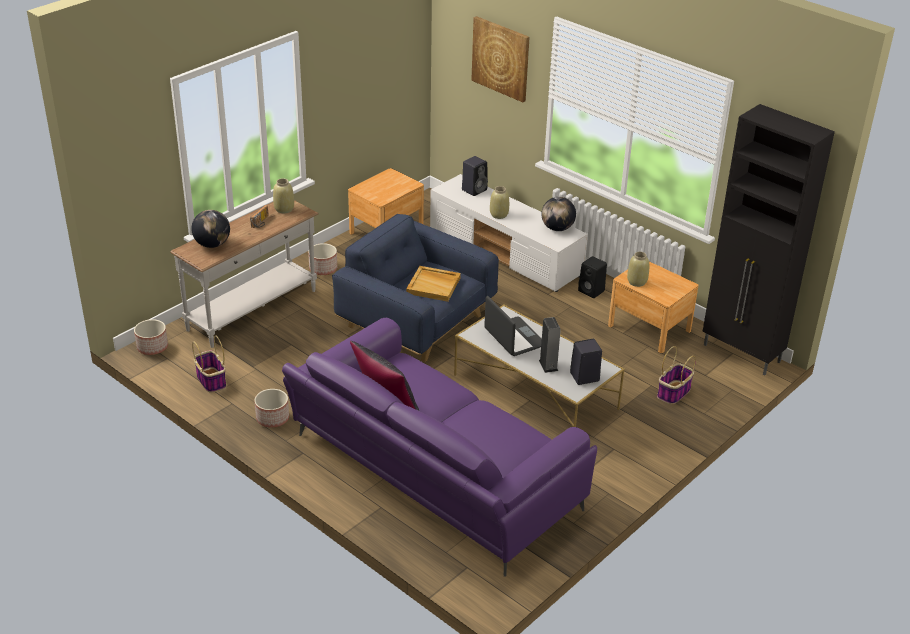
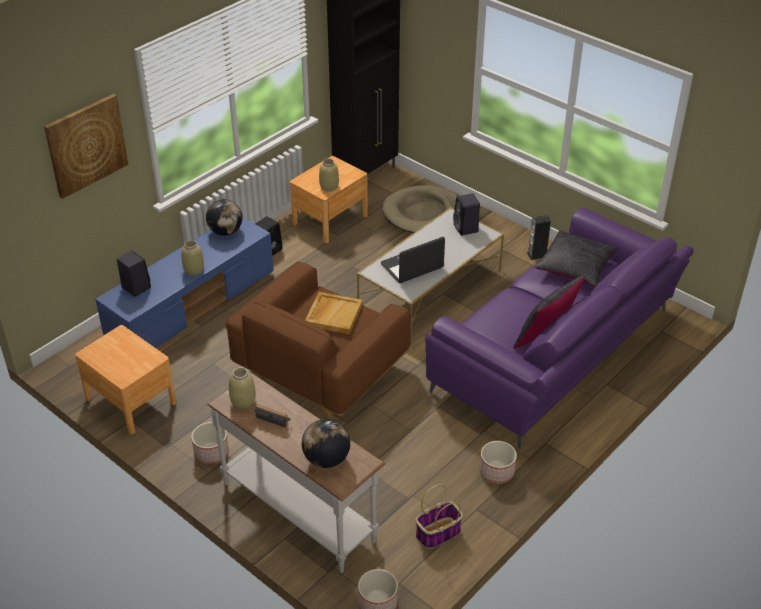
camera: 90 degrees left, 5 degrees up
blue armchair [332,214,499,362] -> brown armchair [226,261,411,420]
white tv stand [430,174,588,292] -> blue tv stand [95,217,274,348]
speaker [539,317,561,373] -> speaker moved to [527,215,551,260]
basket [657,346,696,404] -> beige dog bed [383,185,457,233]
none -> black pillow [534,230,619,287]

